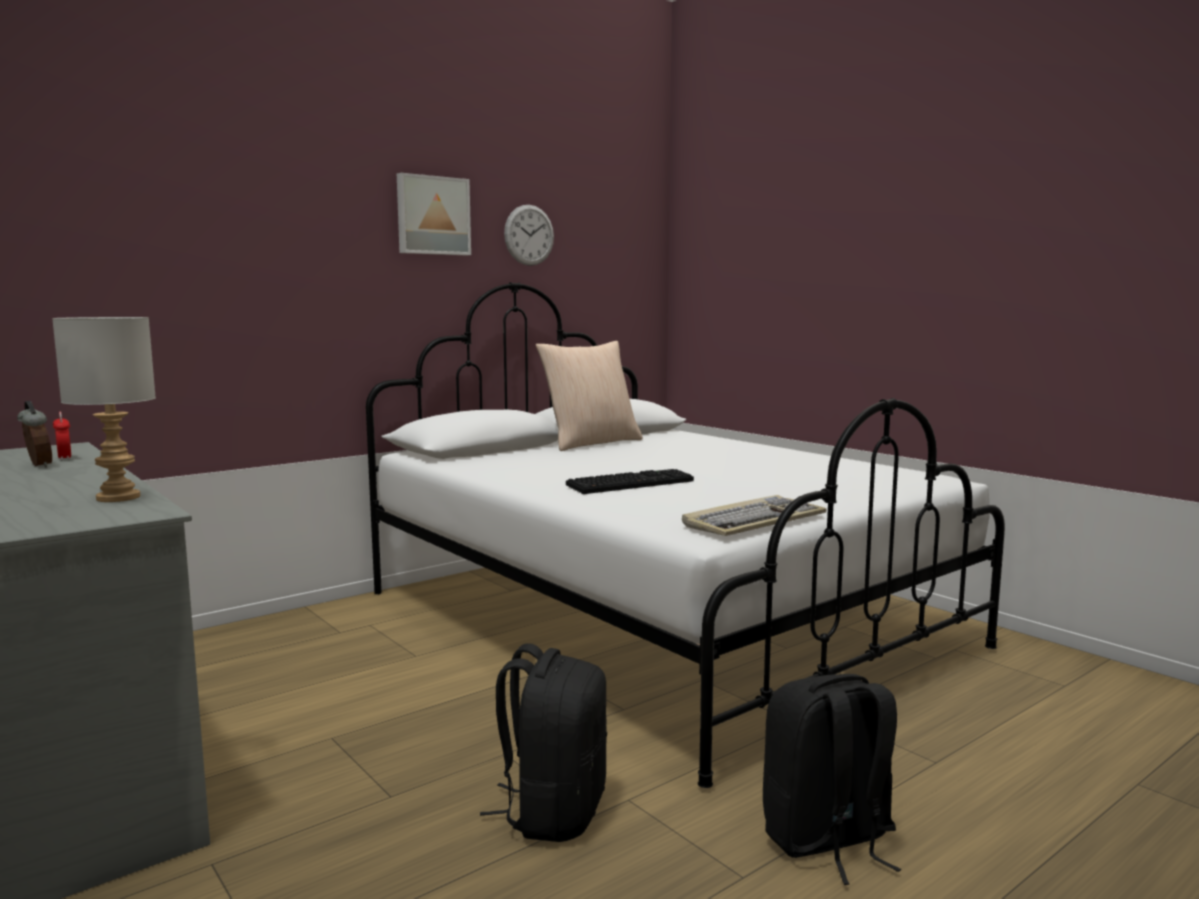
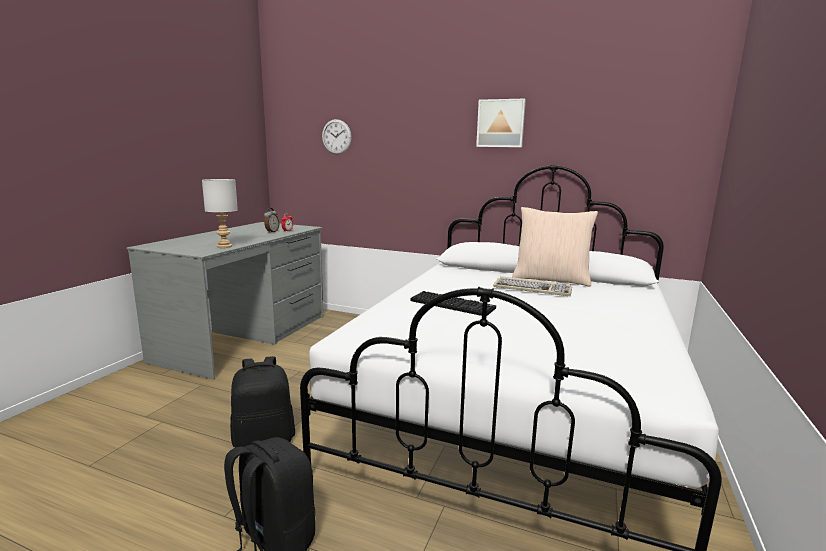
camera: 60 degrees right, 5 degrees up
wall clock [504,205,554,266] -> wall clock moved to [322,119,352,154]
keyboard [682,495,826,536] -> keyboard moved to [493,276,572,296]

